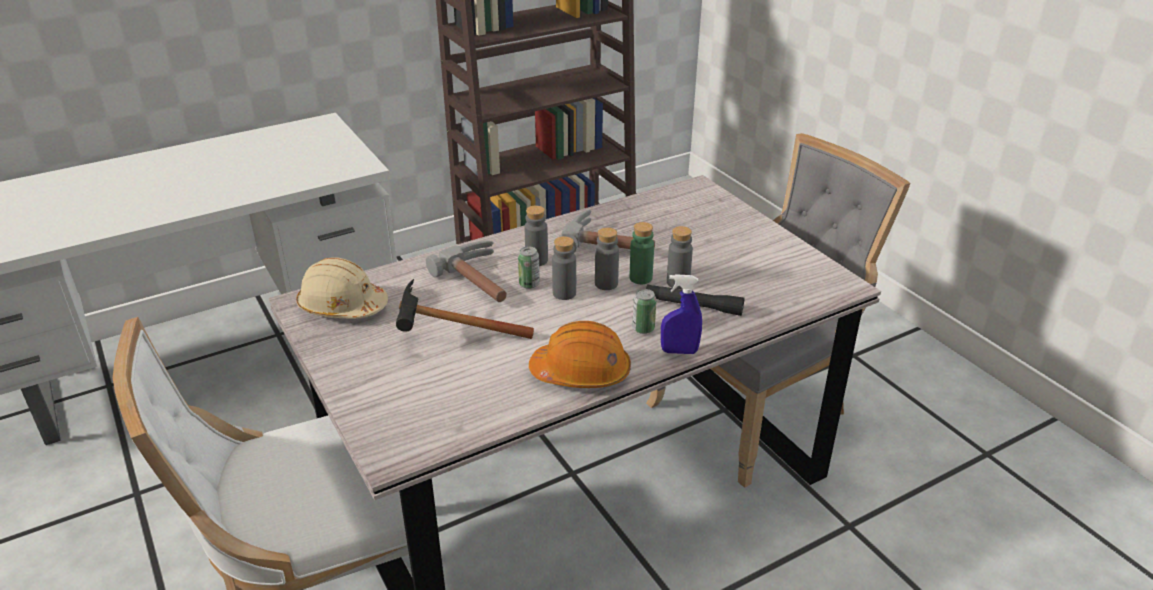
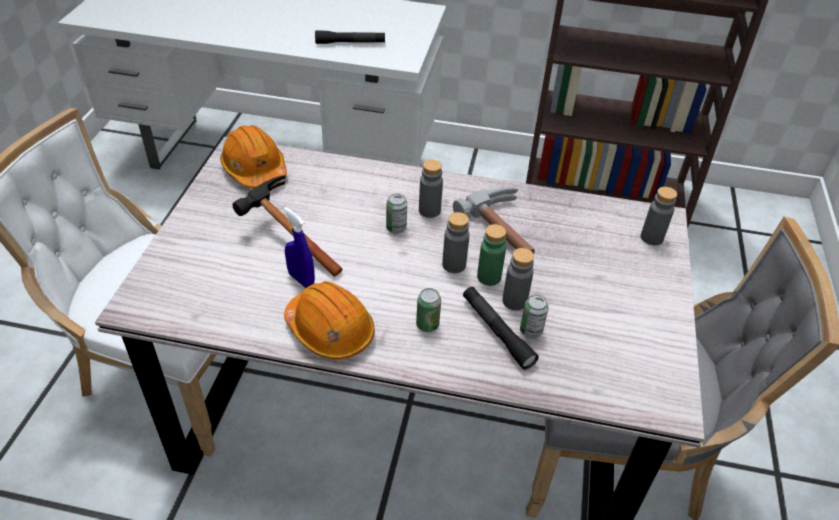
camera: 40 degrees right, 10 degrees up
beige hard hat [296,257,388,319] -> orange hard hat [220,125,287,188]
hammer [426,241,507,302] -> none
grey bottle [552,236,576,300] -> grey bottle moved to [641,187,677,245]
blue spray bottle [661,274,702,354] -> blue spray bottle moved to [284,207,315,288]
none -> black flashlight [315,30,385,44]
none -> can [520,295,549,338]

